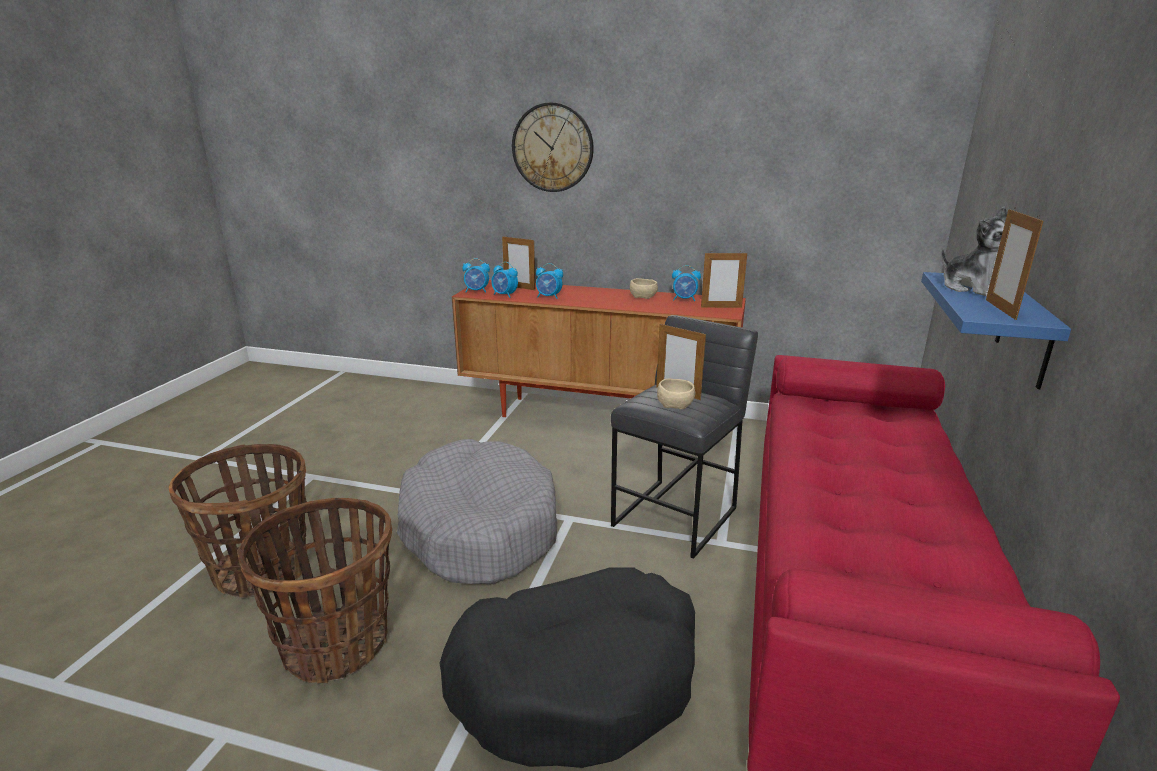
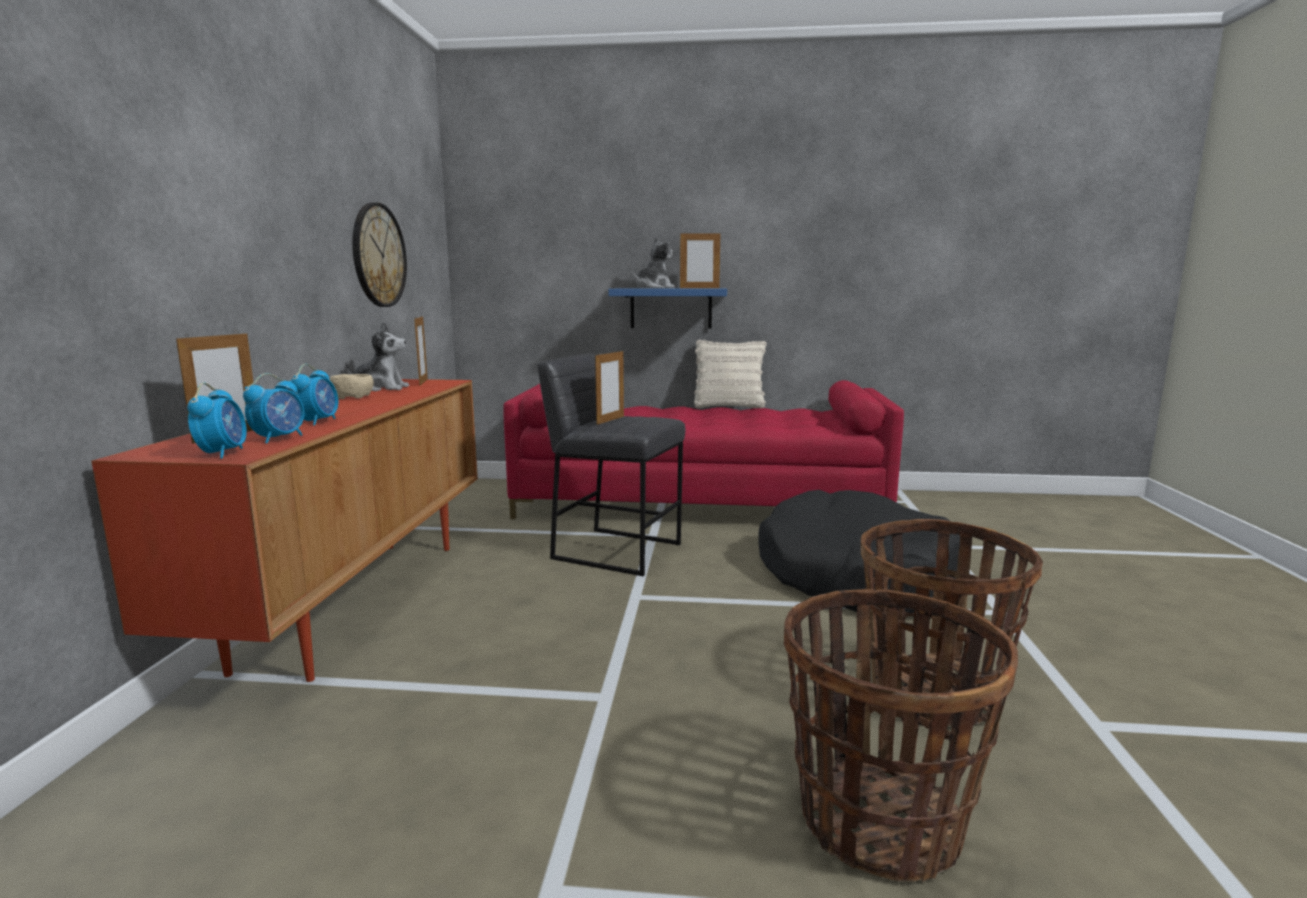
camera: 100 degrees left, 10 degrees down
grey dog bed [397,439,557,584] -> none
wall clock [512,102,594,192] -> wall clock moved to [352,202,407,307]
beige bowl [657,379,696,409] -> none
alarm clock [672,265,701,301] -> plush toy [345,322,409,391]
none -> beige pillow [694,339,767,408]

